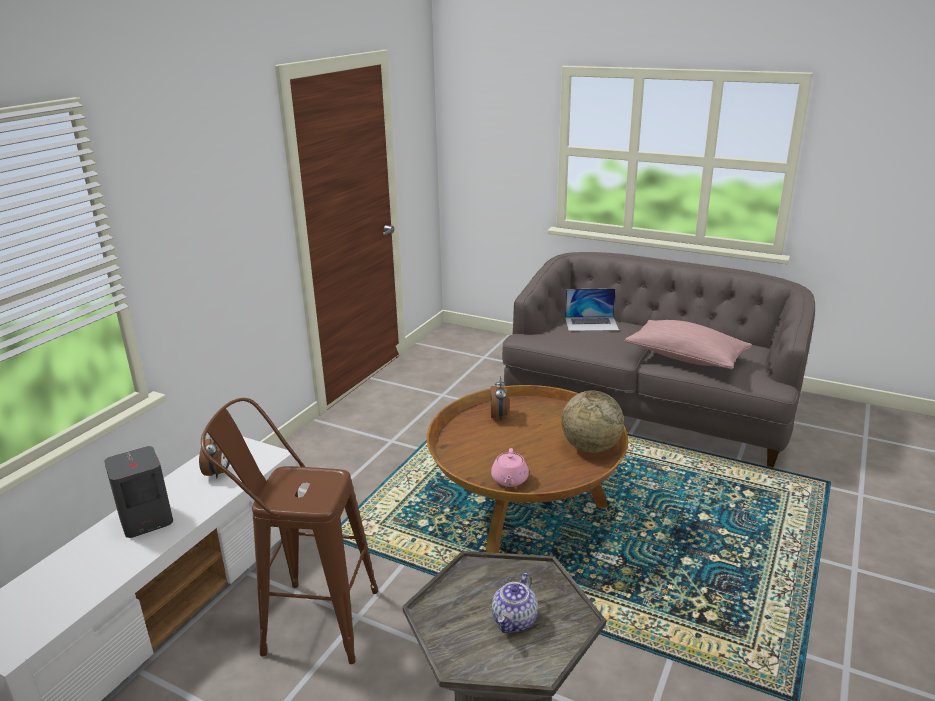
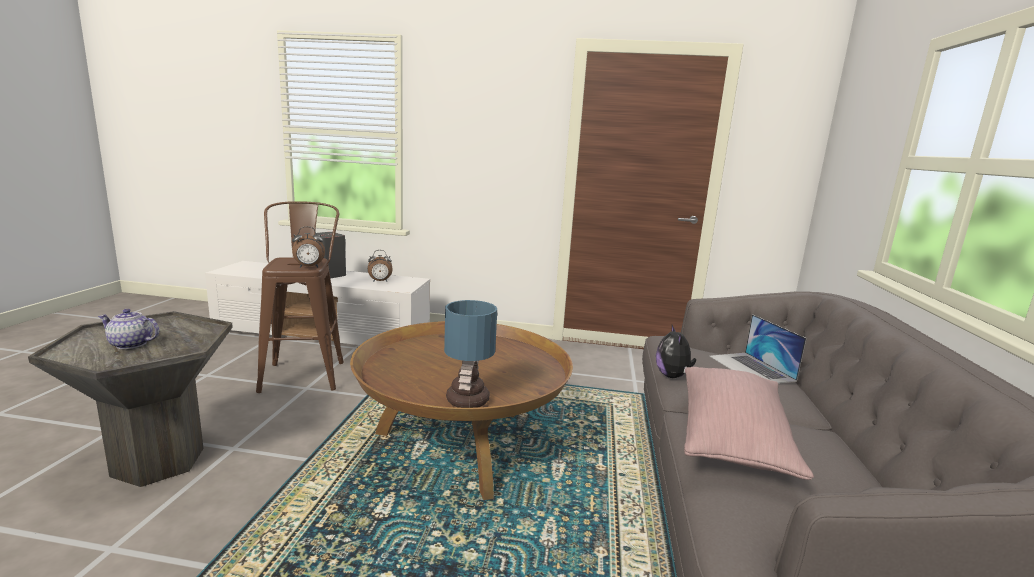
camera: 70 degrees right, 10 degrees down
alarm clock [491,376,509,421] -> alarm clock moved to [292,226,325,268]
pink teapot [491,448,529,487] -> none
globe [561,391,624,453] -> table lamp [444,300,497,408]
none -> plush toy [656,325,696,378]

